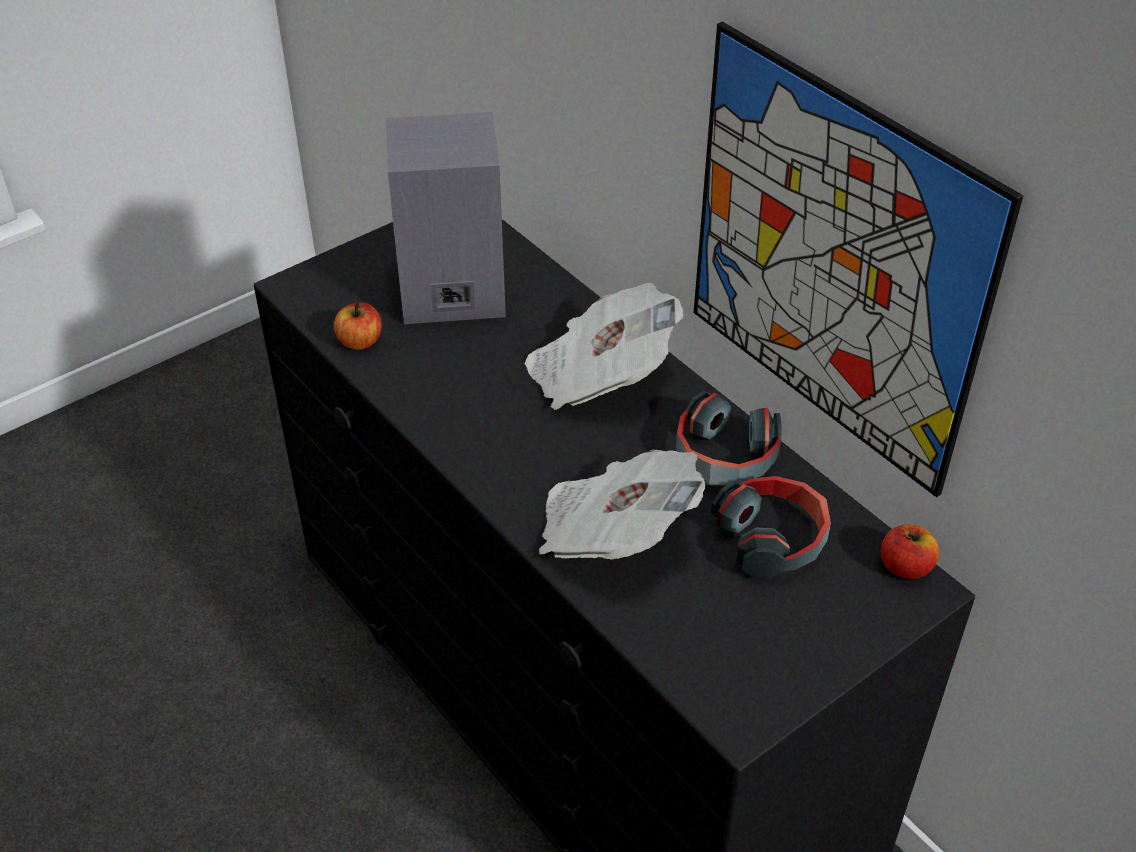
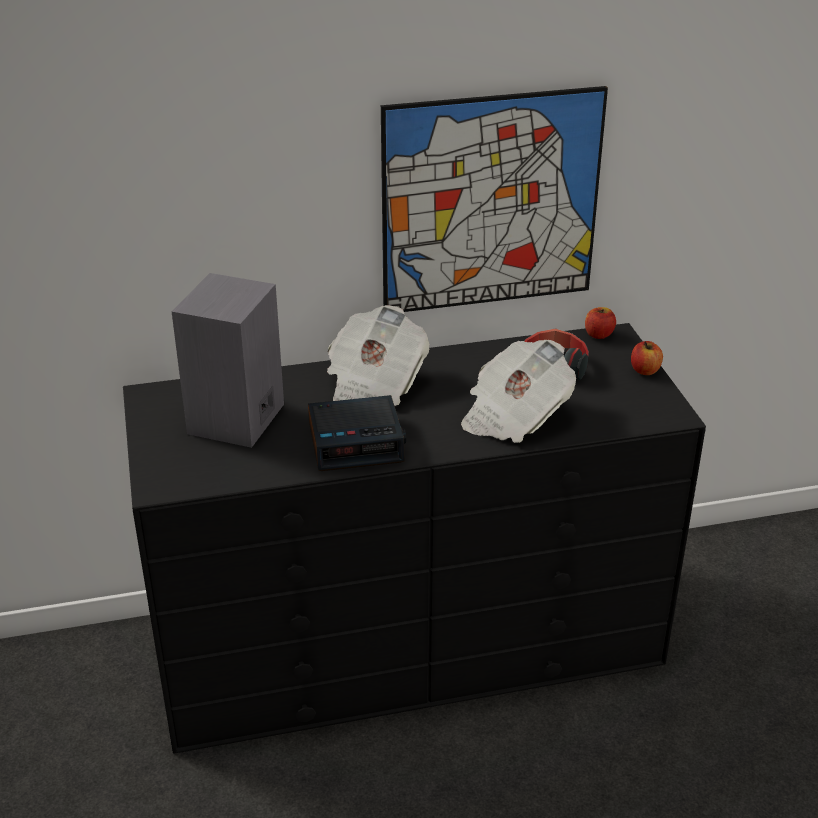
camera: 65 degrees left, 10 degrees down
apple [334,302,382,350] -> apple moved to [631,341,663,375]
headphones [676,391,781,485] -> none
none -> alarm clock [308,395,406,471]

